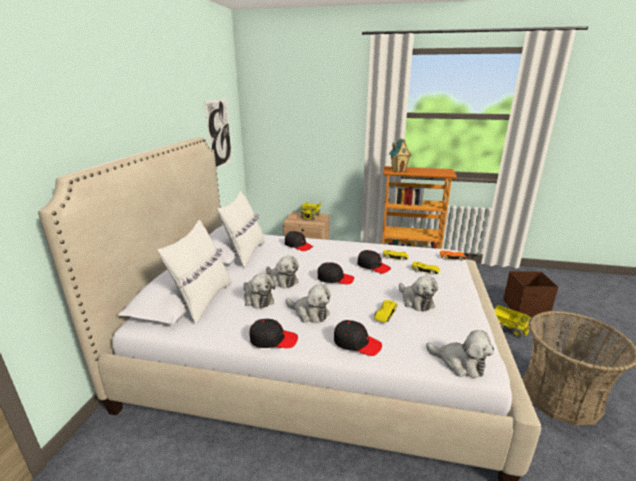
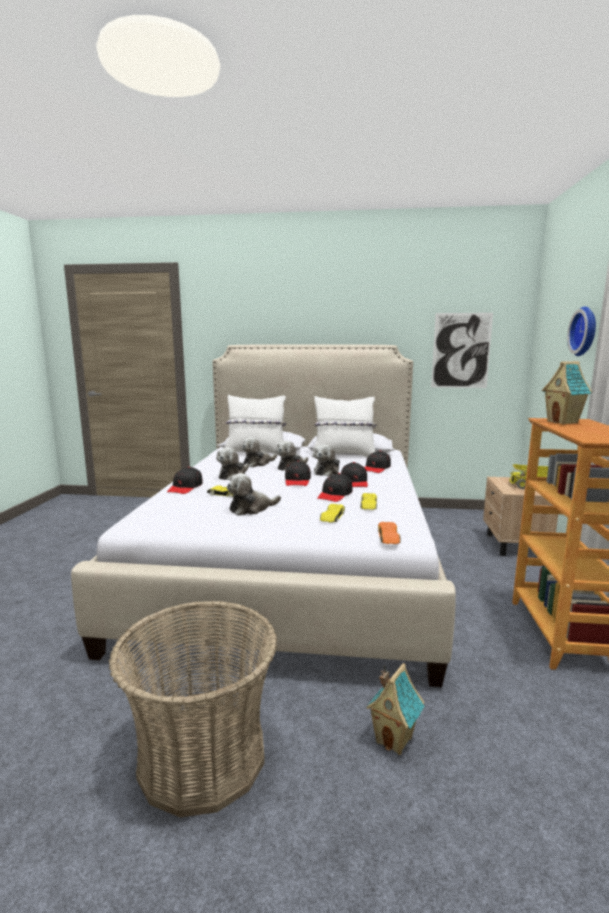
camera: 85 degrees right, 10 degrees down
black cap [249,319,298,348] -> black cap moved to [341,462,368,487]
plush toy [426,330,494,378] -> plush toy moved to [313,444,340,477]
toy truck [495,305,530,338] -> toy house [366,663,425,755]
brown storage box [503,271,558,317] -> none
none -> wall clock [567,306,596,356]

